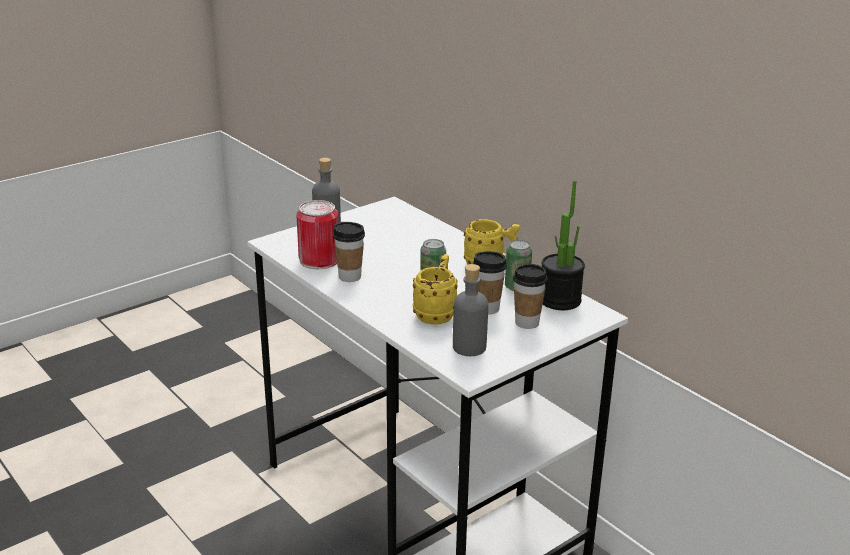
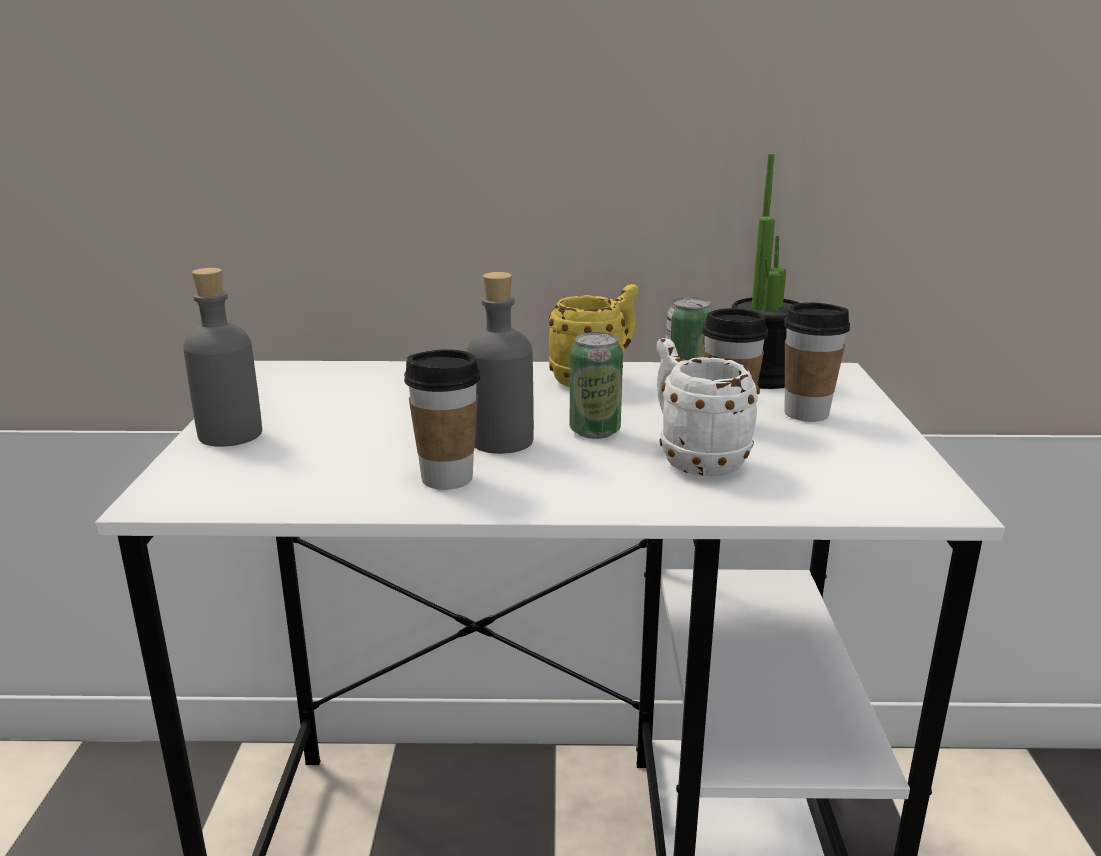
camera: 50 degrees left, 5 degrees down
can [296,200,339,269] -> none
yellow mug [412,254,458,325] -> white mug [657,338,760,476]
grey bottle [453,264,488,356] -> grey bottle moved to [467,272,534,454]

